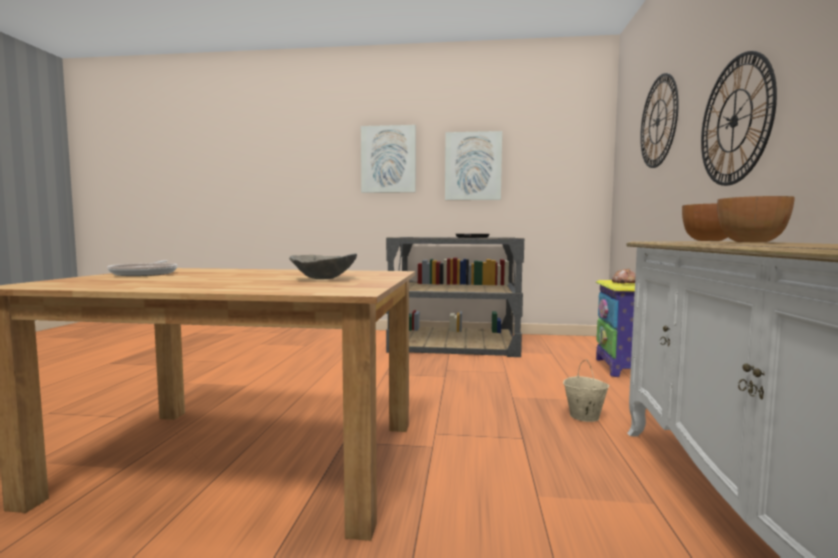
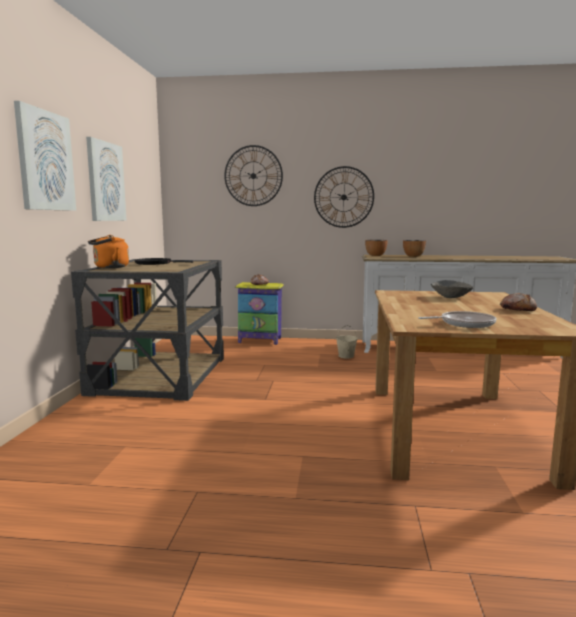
camera: 90 degrees left, 5 degrees up
none -> orange kettle [88,235,129,268]
none -> bread [500,293,537,311]

